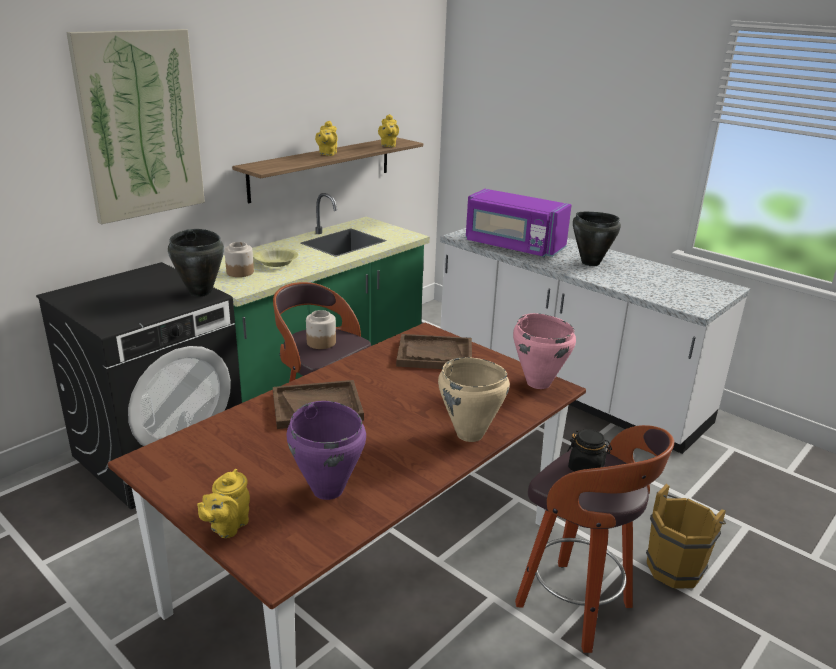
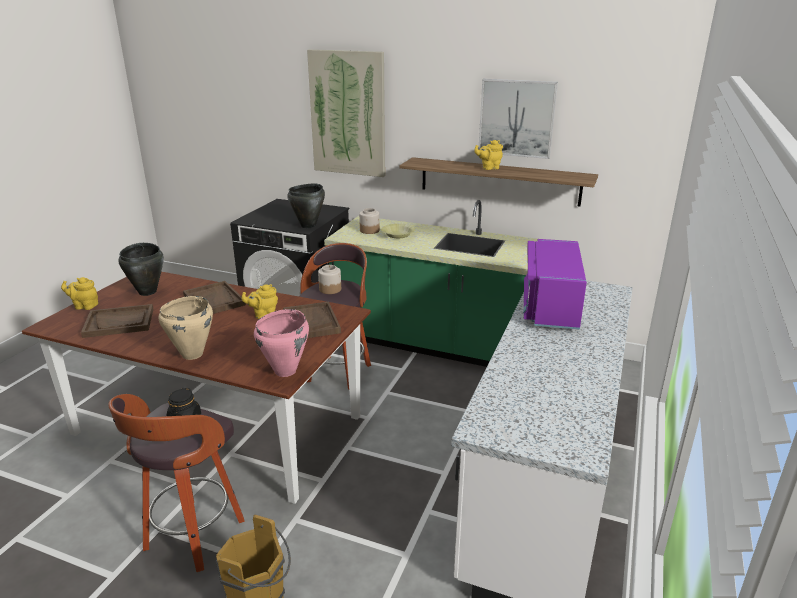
camera: 70 degrees right, 0 degrees up
purple cooking pot [287,401,366,500] -> brown tray [81,304,153,338]
yellow teapot [378,114,399,147] -> yellow teapot moved to [241,284,278,319]
black cooking pot [573,212,621,266] -> black cooking pot moved to [118,243,164,296]
none -> picture [478,79,558,159]

